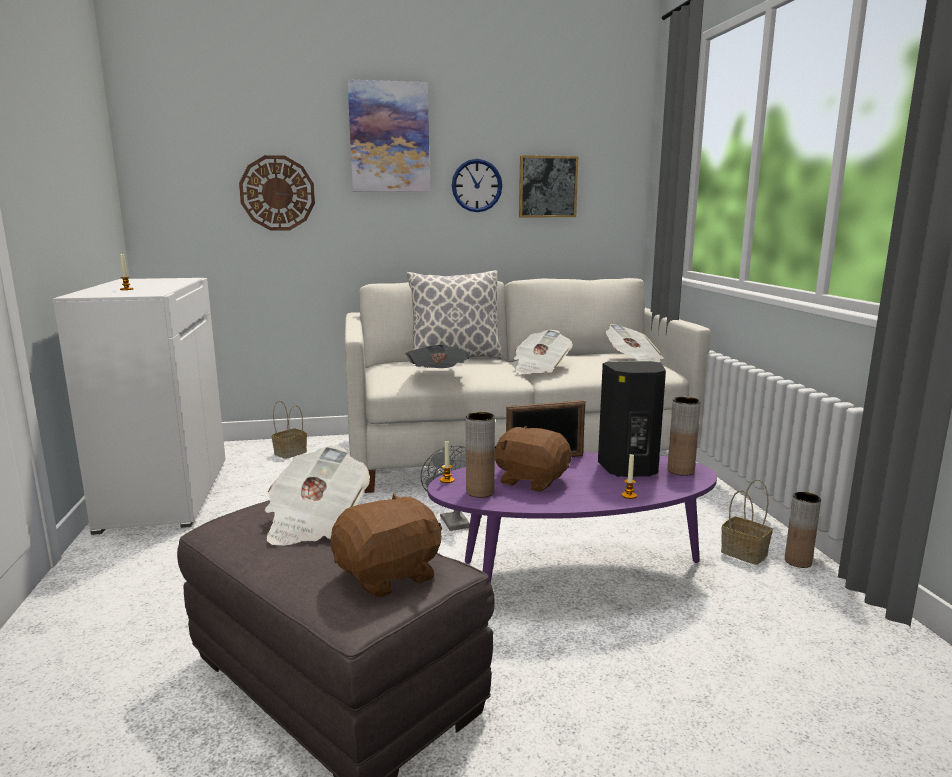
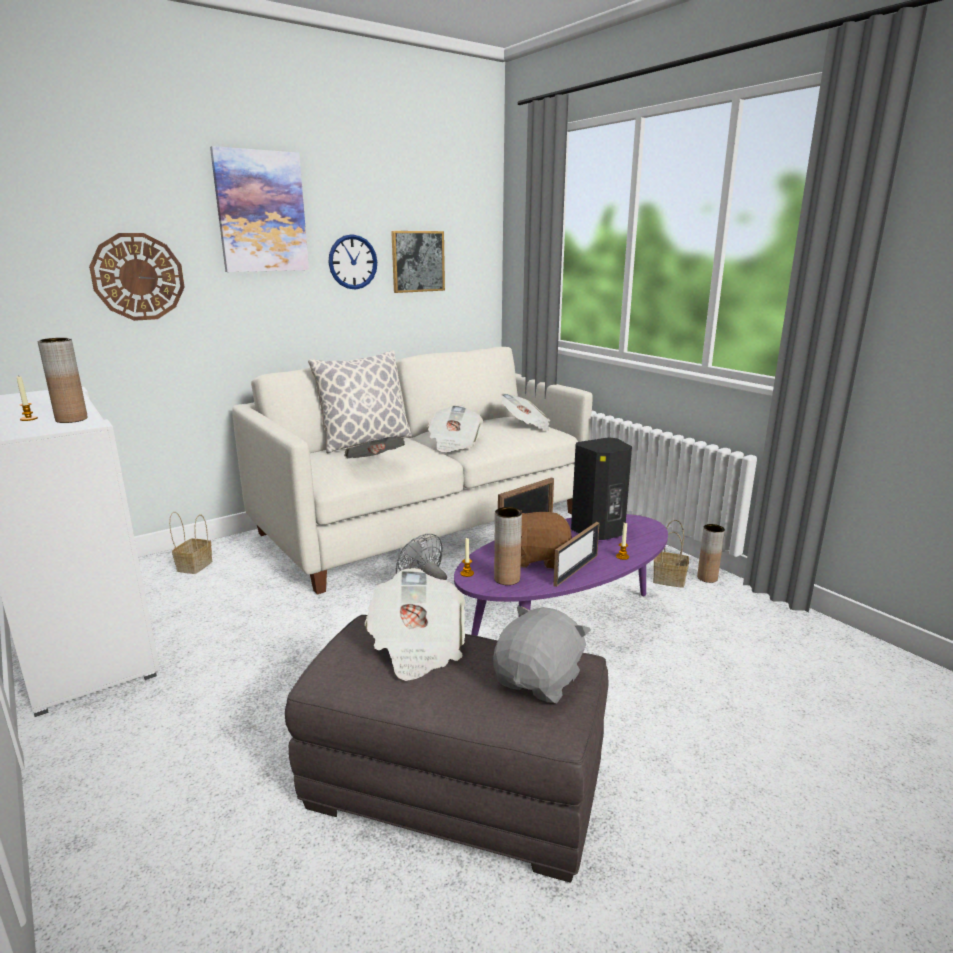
camera: 25 degrees left, 5 degrees up
brown plush toy [331,493,442,598] -> grey plush toy [493,605,591,704]
brown vase [667,397,701,476] -> brown vase moved to [37,338,88,423]
none -> picture frame [553,522,600,587]

